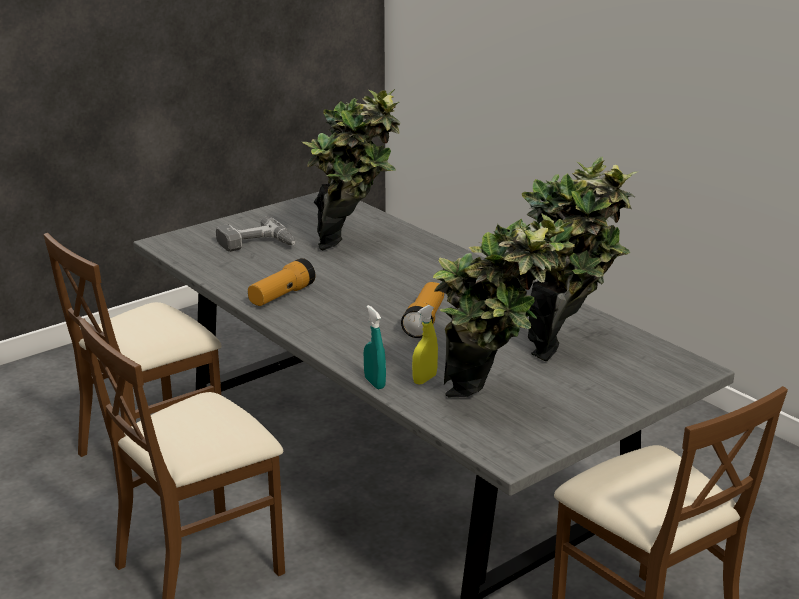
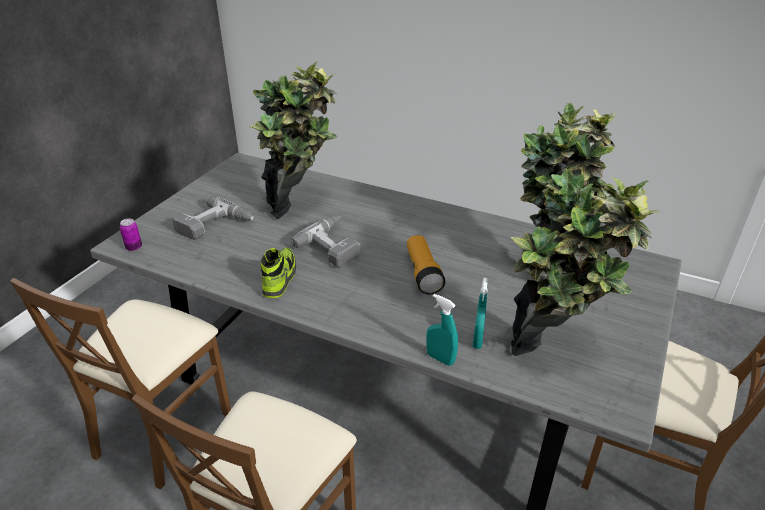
camera: 25 degrees left, 10 degrees up
flashlight [248,258,316,306] -> shoe [261,248,296,298]
yellow spray bottle [412,305,438,385] -> turquoise spray bottle [473,278,488,349]
none -> can [120,219,142,251]
none -> power drill [291,215,361,268]

